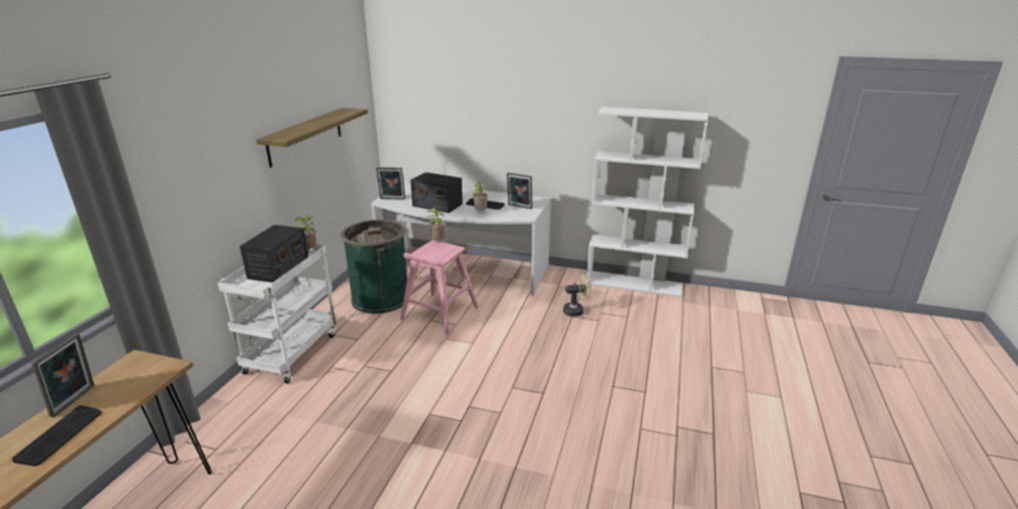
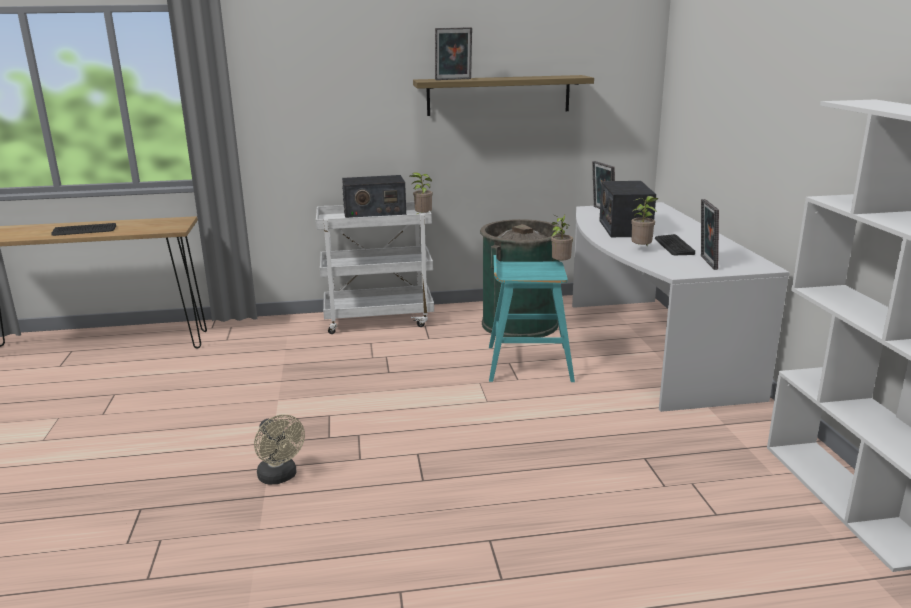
camera: 65 degrees right, 5 degrees down
picture frame [31,334,94,418] -> picture frame moved to [435,27,472,80]
pink stool [400,240,479,335] -> turquoise stool [489,255,575,382]
beige fan [563,275,592,317] -> beige fan moved to [254,414,305,484]

